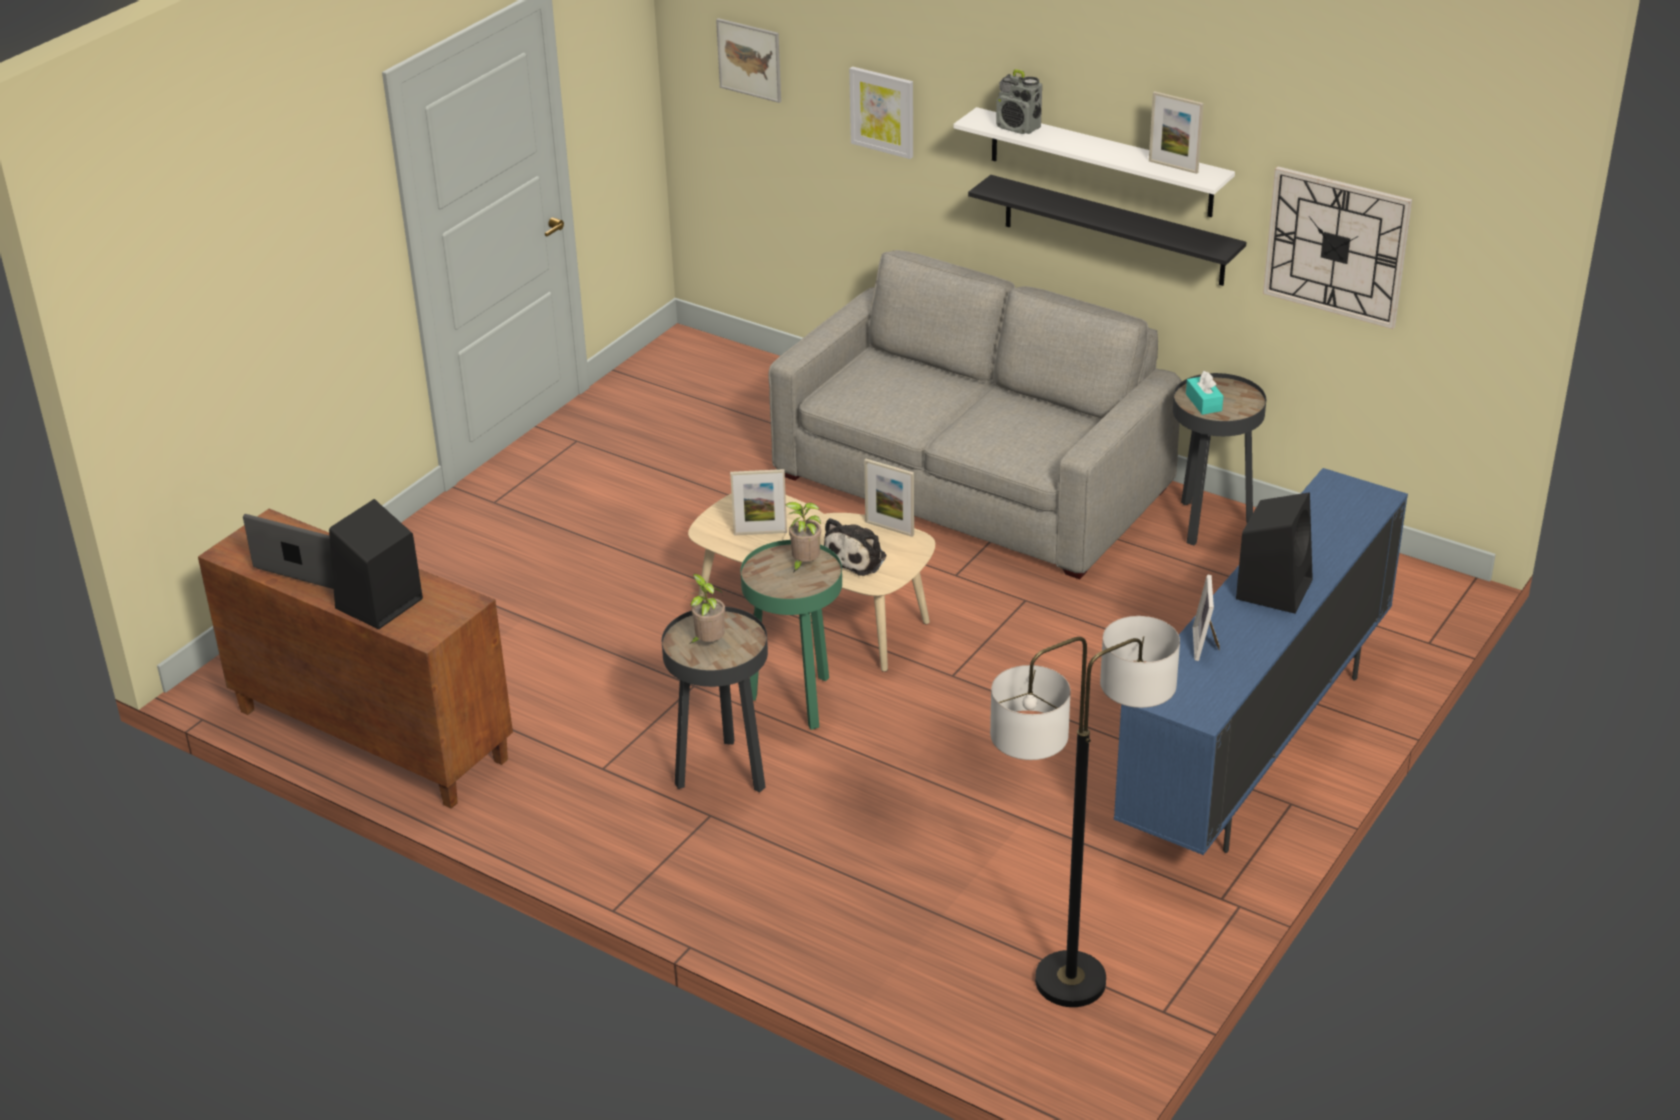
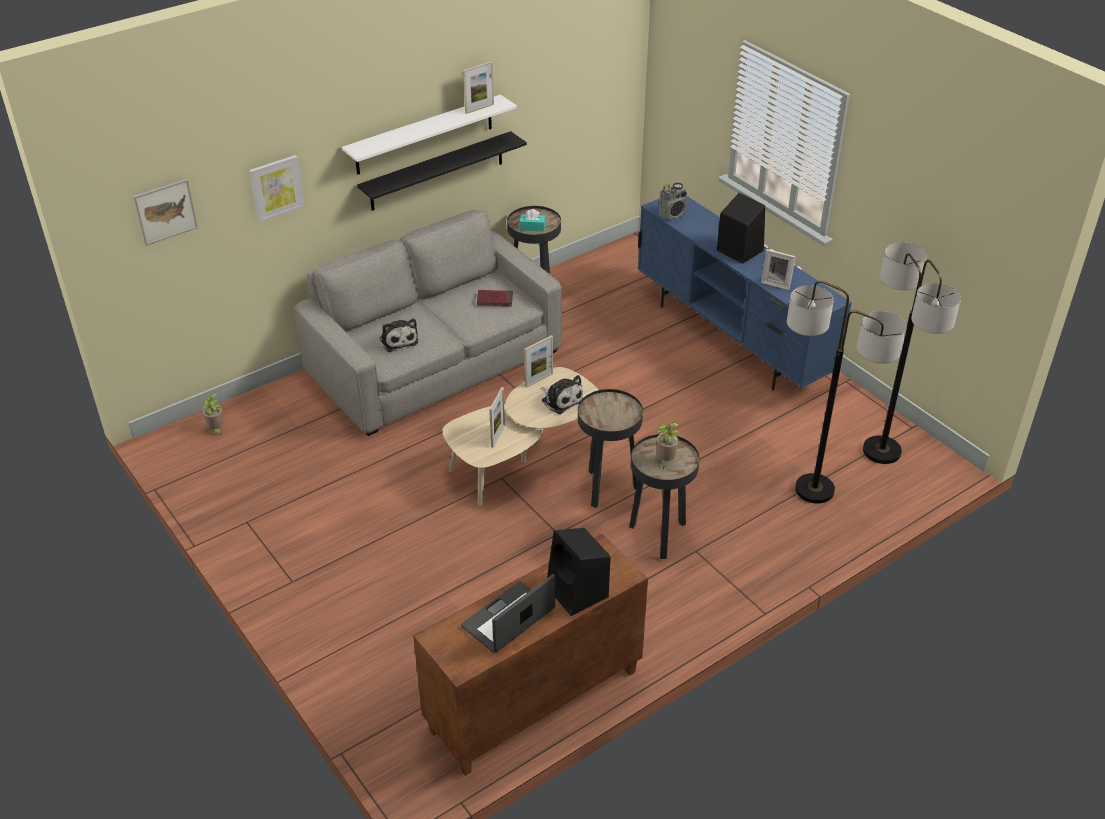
camera: 70 degrees left, 5 degrees up
green side table [741,540,842,730] -> black side table [578,389,643,508]
potted plant [785,502,821,573] -> potted plant moved to [202,394,224,436]
radio [996,69,1042,134] -> radio moved to [659,183,687,220]
wall clock [1263,166,1412,329] -> none
none -> plush toy [380,318,418,352]
none -> red book [477,290,513,306]
none -> floor lamp [787,281,907,504]

